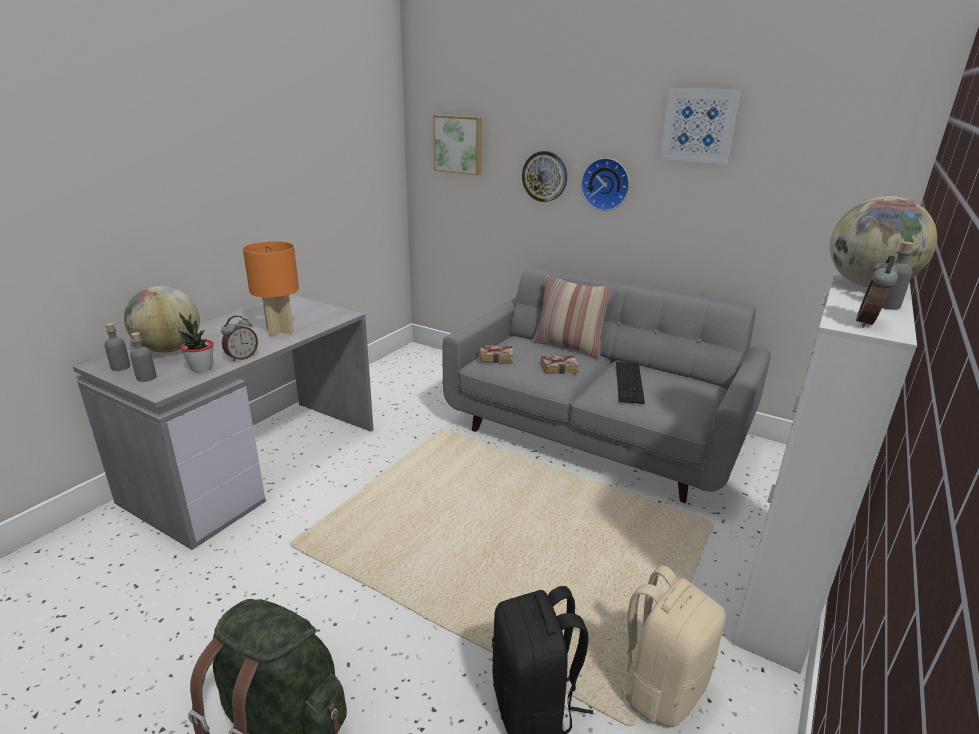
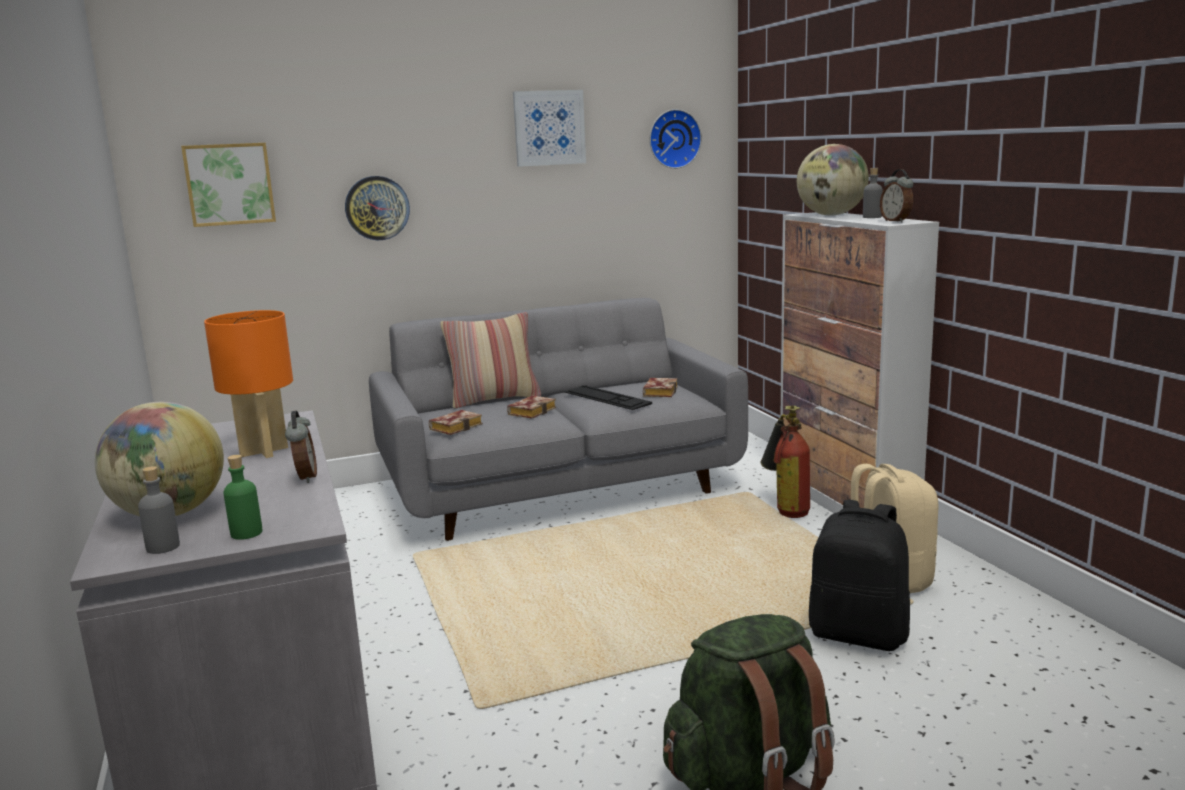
camera: 50 degrees left, 10 degrees down
grey bottle [130,332,157,382] -> green bottle [224,455,263,540]
potted plant [178,313,214,372] -> none
wall clock [581,158,630,211] -> wall clock moved to [649,109,702,169]
none -> book [643,378,678,397]
none -> fire extinguisher [760,405,810,518]

